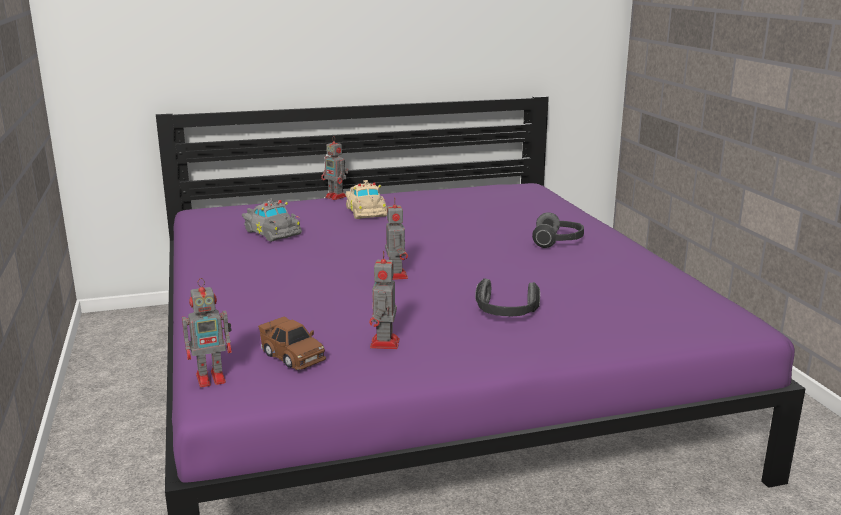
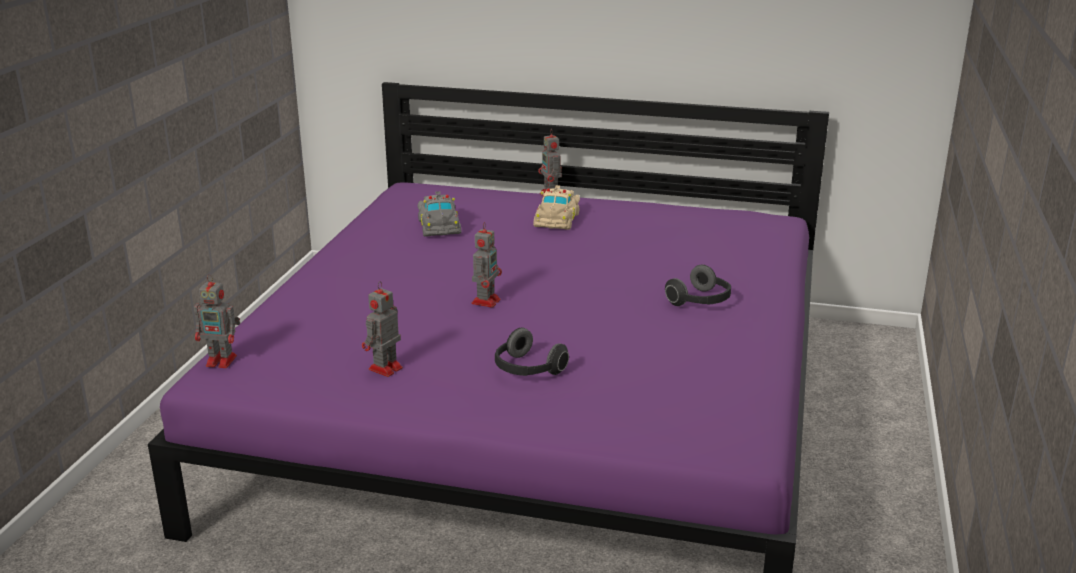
camera: 30 degrees right, 5 degrees up
brown toy car [258,316,326,370] -> none

